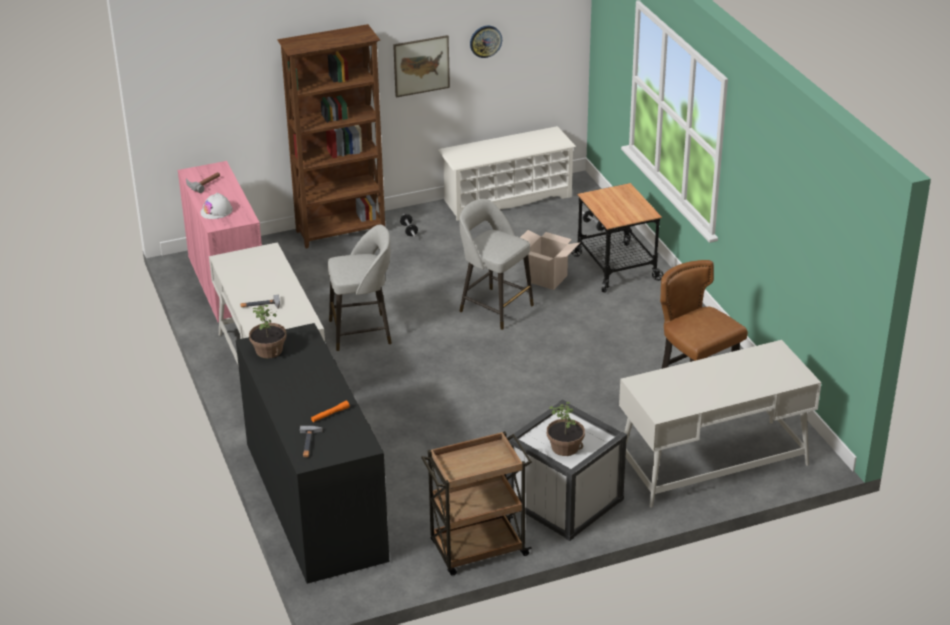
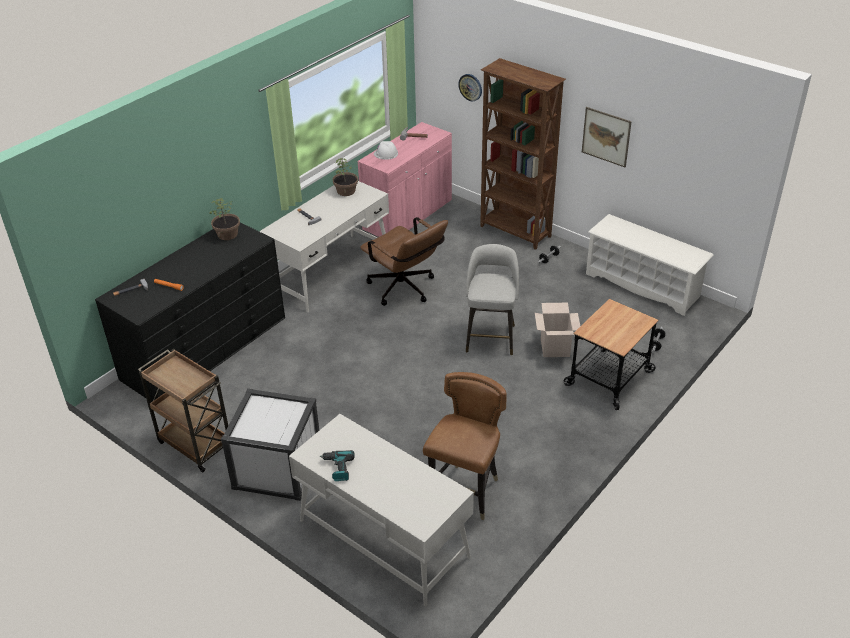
camera: 60 degrees right, 5 degrees up
grey stool [328,224,392,351] -> brown office chair [360,217,448,306]
wall clock [470,26,502,58] -> wall clock moved to [458,74,482,101]
potted plant [547,402,585,456] -> potted plant moved to [333,158,358,196]
none -> power drill [319,450,355,481]

